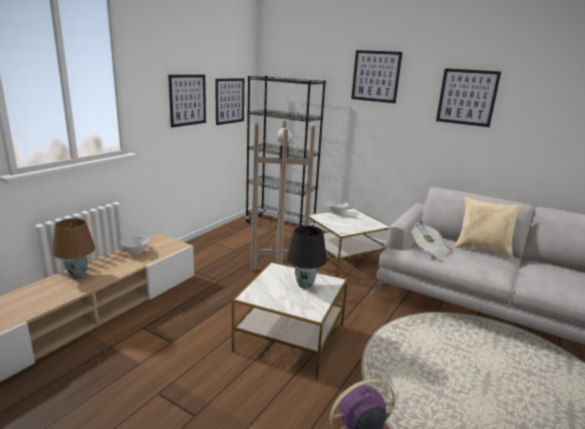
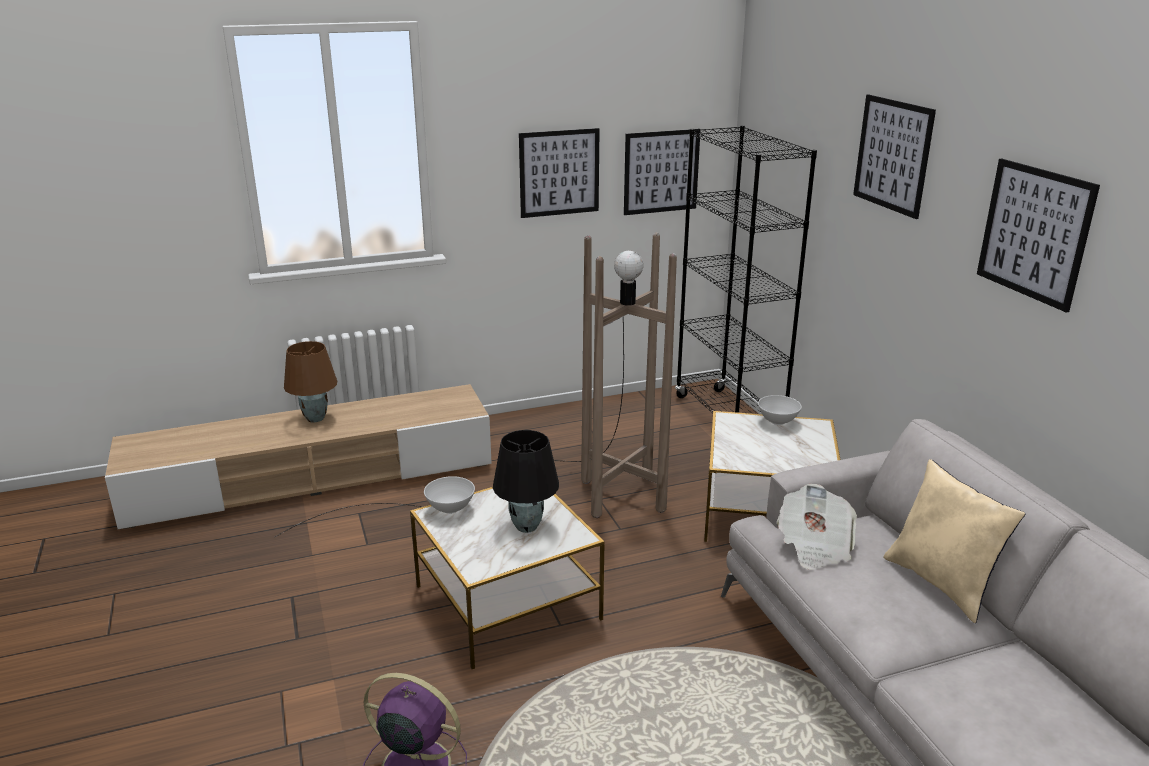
camera: 40 degrees right, 5 degrees up
white bowl [120,236,149,254] -> white bowl moved to [424,476,475,514]

